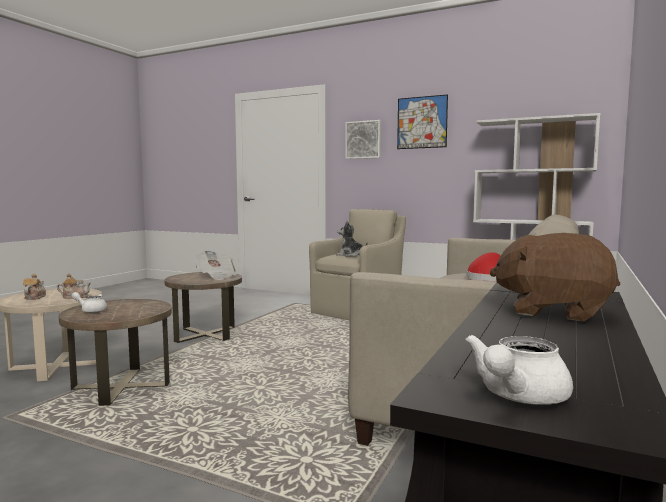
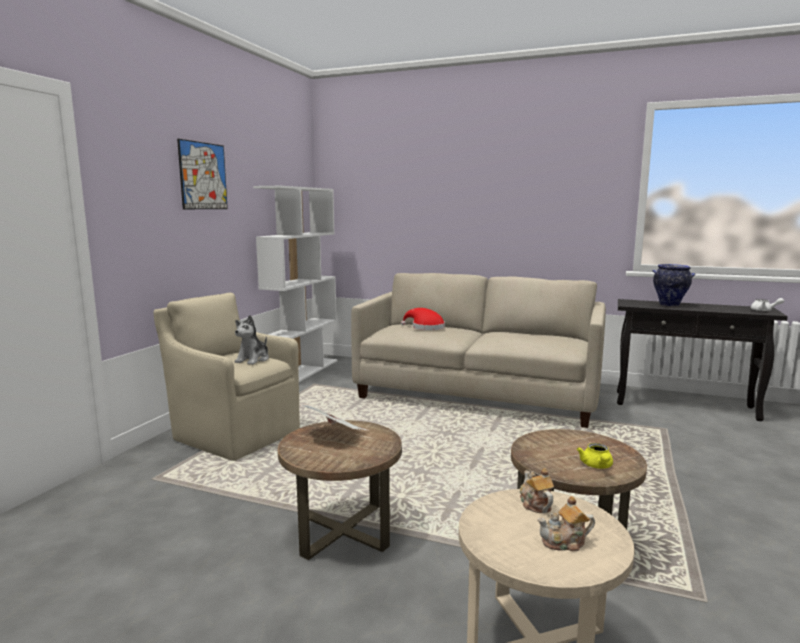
camera: 95 degrees left, 5 degrees up
white teapot [71,292,107,313] -> yellow teapot [577,443,613,469]
picture [345,120,381,159] -> none
brown plush toy [490,233,620,321] -> vase [652,264,695,306]

